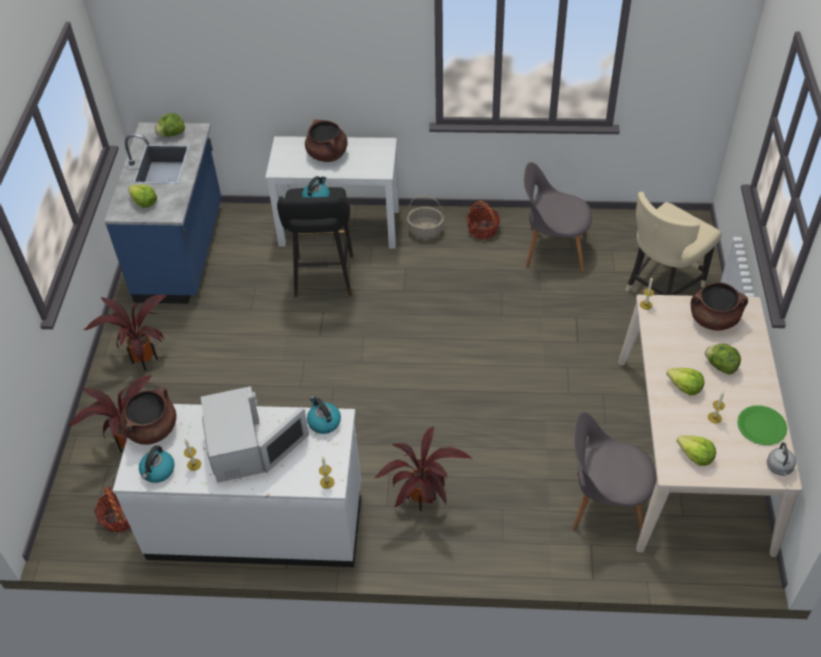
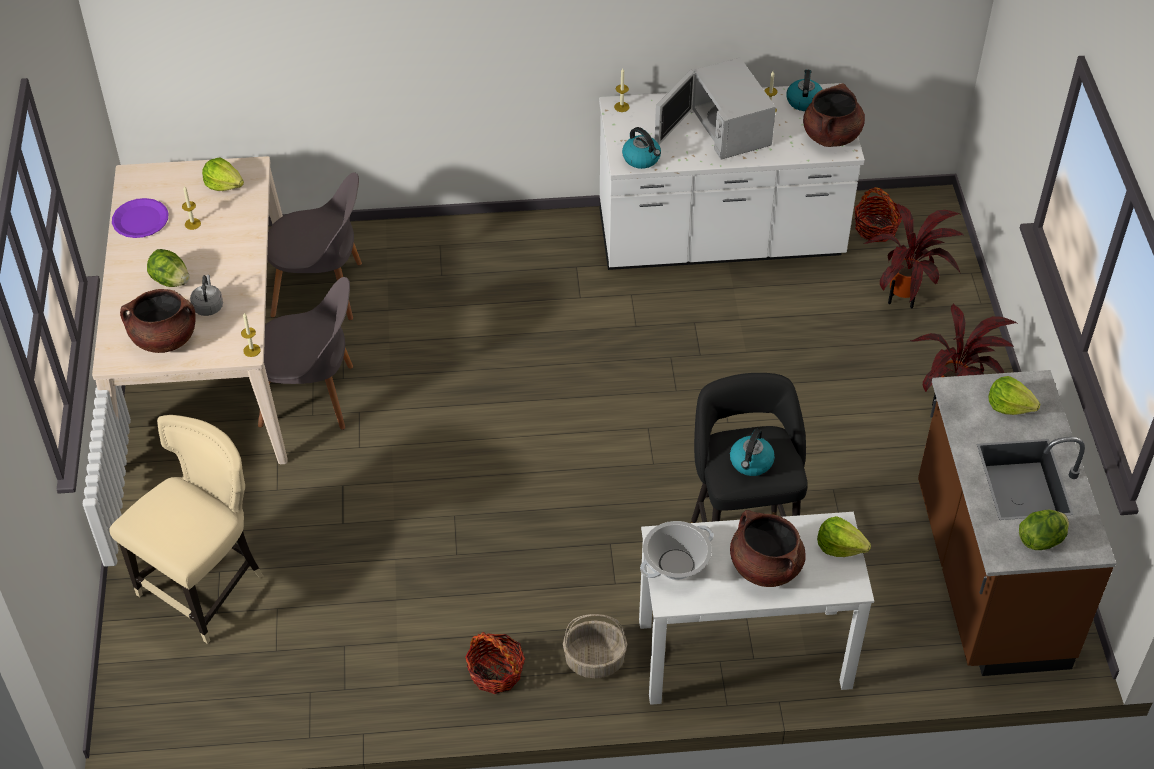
camera: 170 degrees right, 0 degrees up
blue counter [104,123,221,304] -> brown counter [918,370,1116,676]
potted plant [374,427,472,511] -> none
grey chair [524,162,592,272] -> grey chair moved to [258,277,353,430]
lettuce [666,368,705,395] -> lettuce moved to [817,516,871,557]
green plate [737,405,787,445] -> purple plate [112,198,168,238]
grey kettle [767,442,796,476] -> grey kettle moved to [190,275,223,316]
none -> cooking pot [640,521,714,580]

